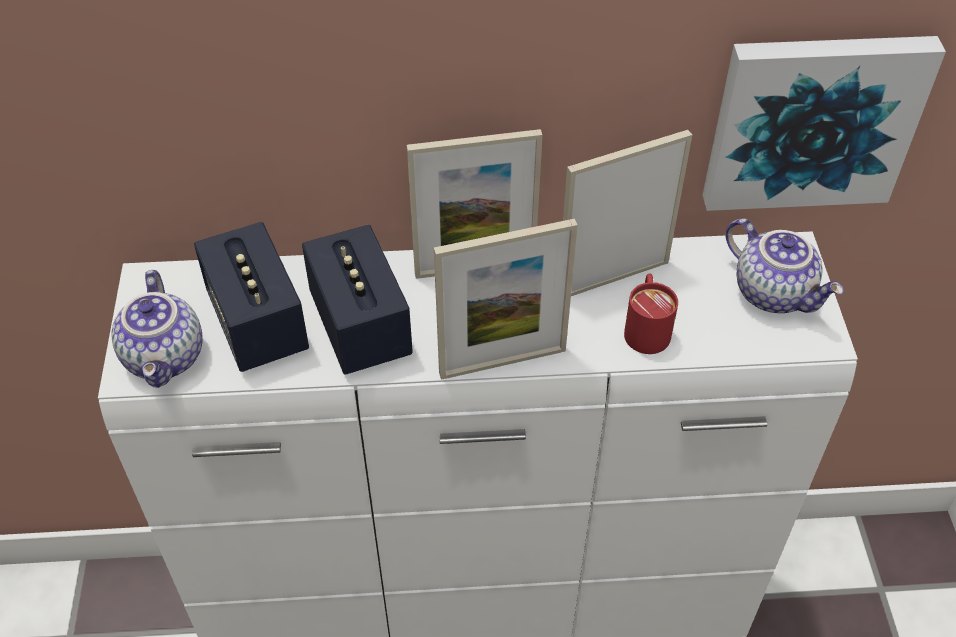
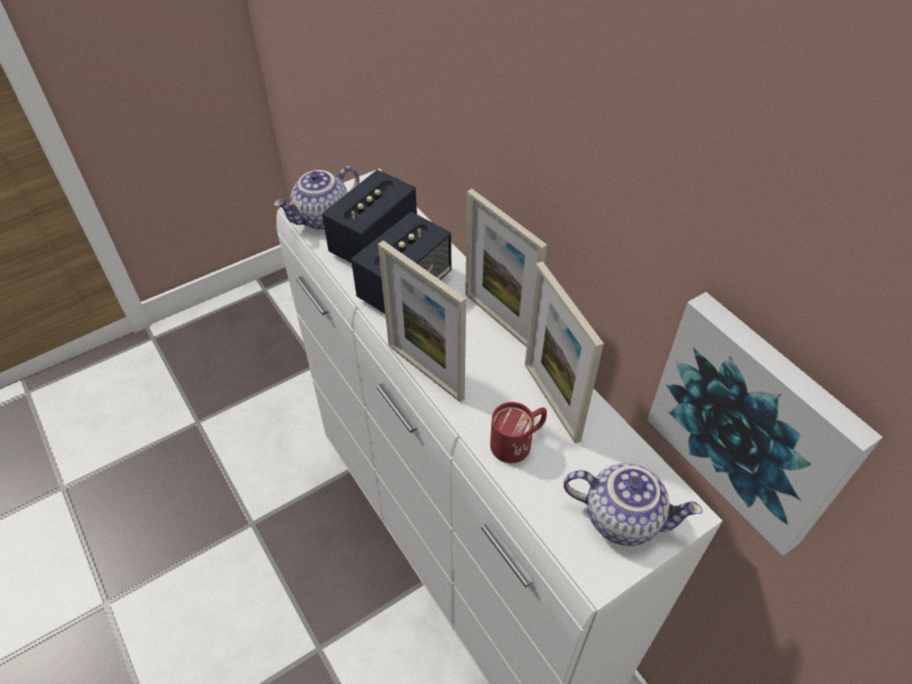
camera: 60 degrees right, 0 degrees up
picture frame [563,130,692,296] -> picture frame turned 150 degrees counterclockwise [525,261,604,443]
teapot [725,218,844,313] -> teapot turned 90 degrees counterclockwise [563,463,703,546]

